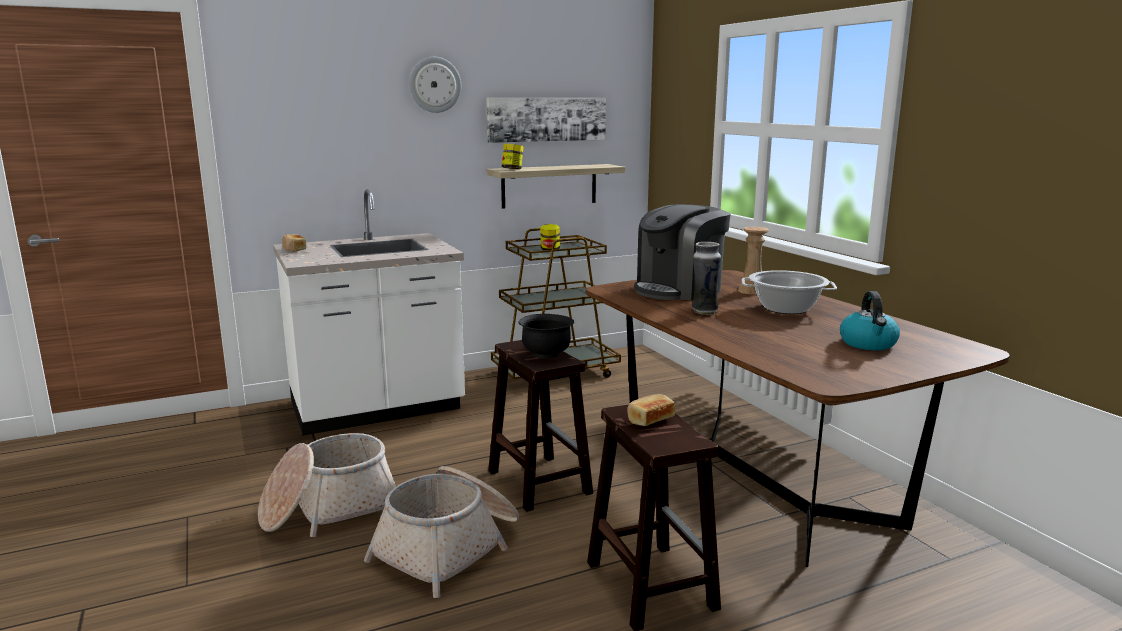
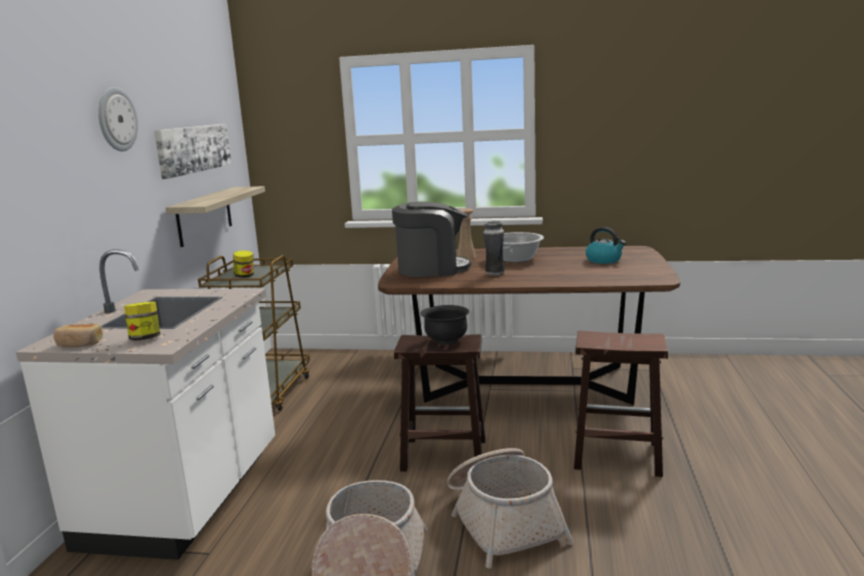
camera: 55 degrees left, 0 degrees up
jar [502,144,524,169] -> jar moved to [124,302,160,340]
bread [627,394,675,426] -> none
coffee machine [634,204,731,301] -> coffee machine turned 90 degrees counterclockwise [392,202,472,277]

